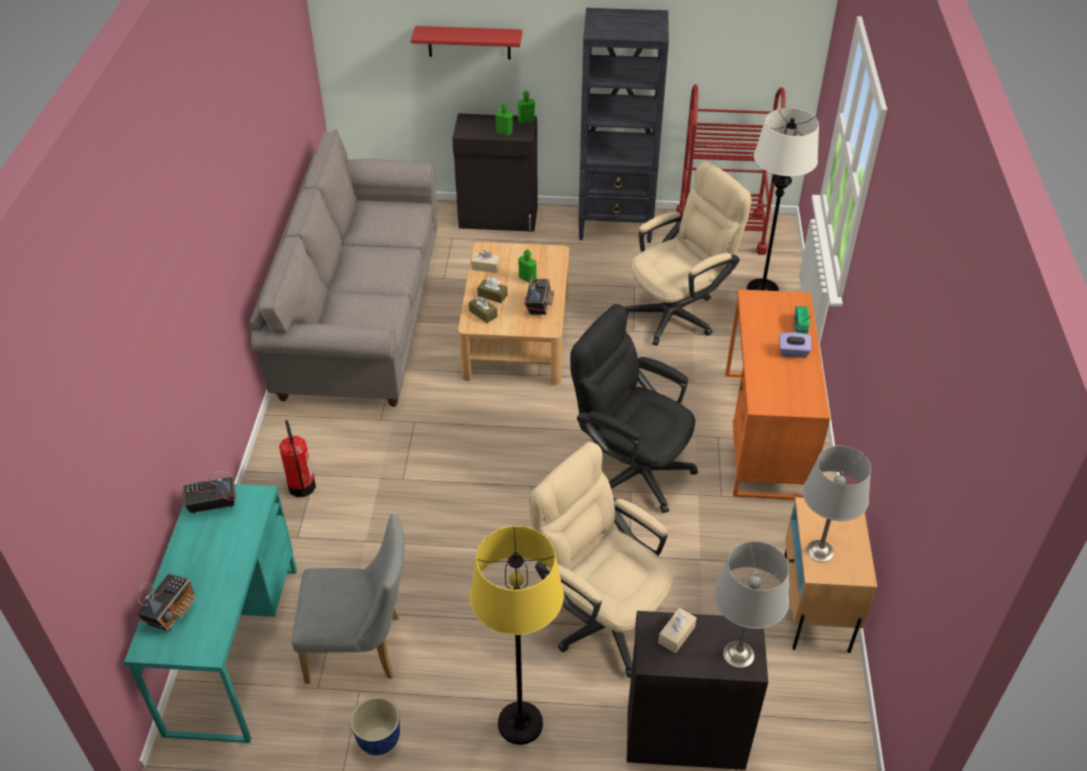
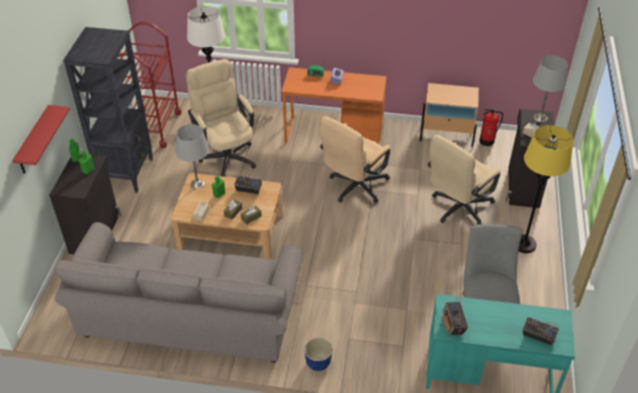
camera: 85 degrees left, 0 degrees up
fire extinguisher [279,420,316,497] -> fire extinguisher moved to [479,109,503,146]
planter [350,697,400,755] -> planter moved to [304,338,332,371]
black office chair [570,304,698,513] -> beige office chair [320,116,390,203]
grey table lamp [803,446,871,562] -> grey table lamp moved to [176,124,209,189]

